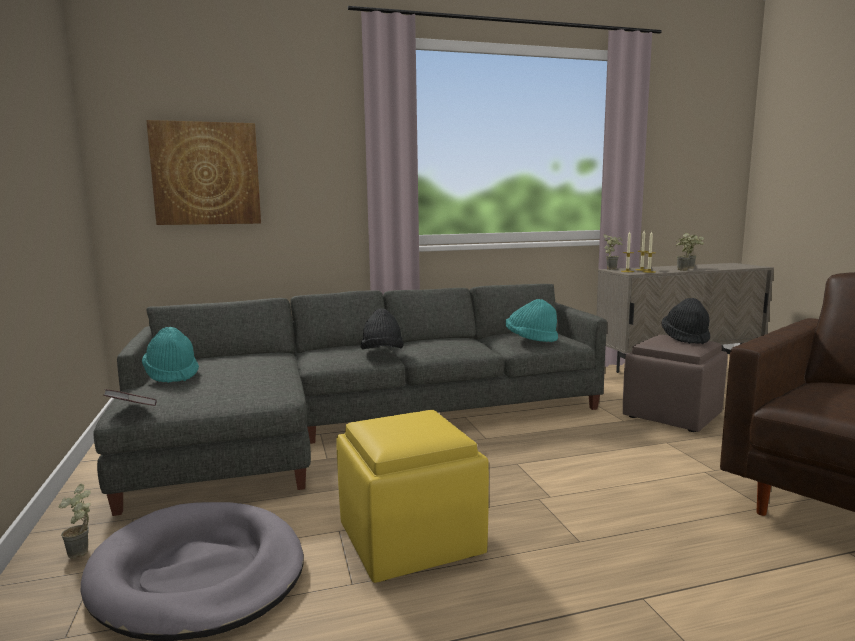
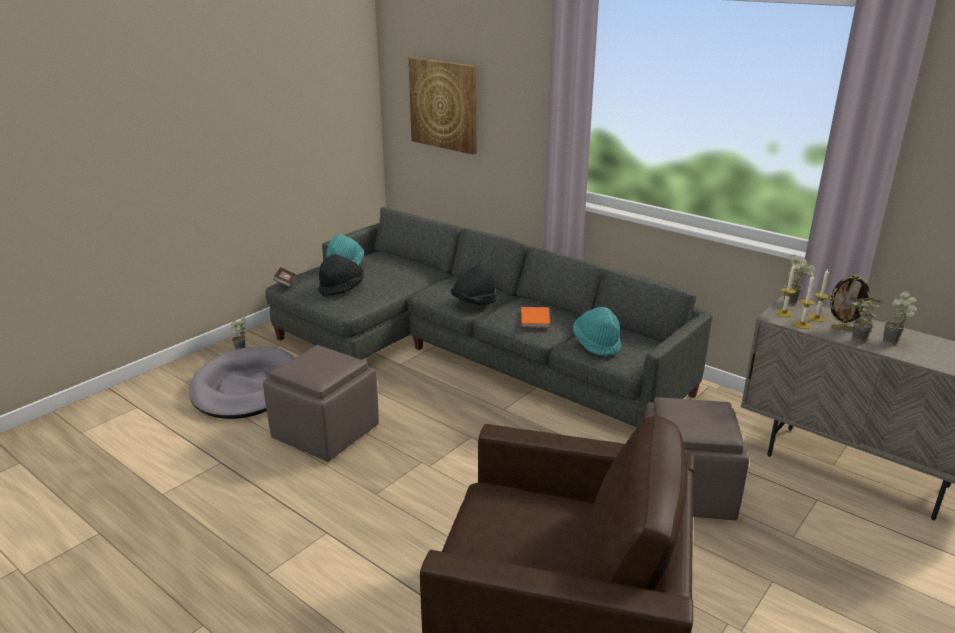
camera: 55 degrees right, 15 degrees up
yellow ottoman [336,410,489,583] -> brown ottoman [263,345,379,462]
black hat [661,298,710,344] -> black hat moved to [318,254,364,296]
none -> orange book [521,307,550,328]
none -> picture frame [828,274,872,331]

